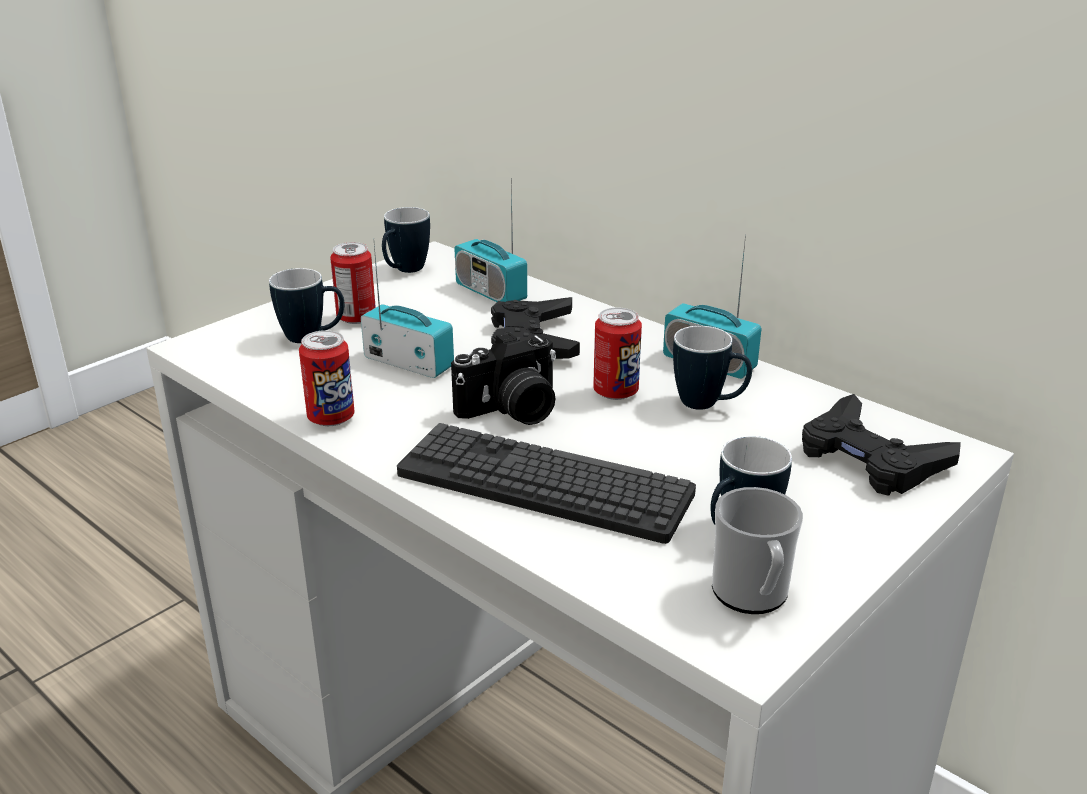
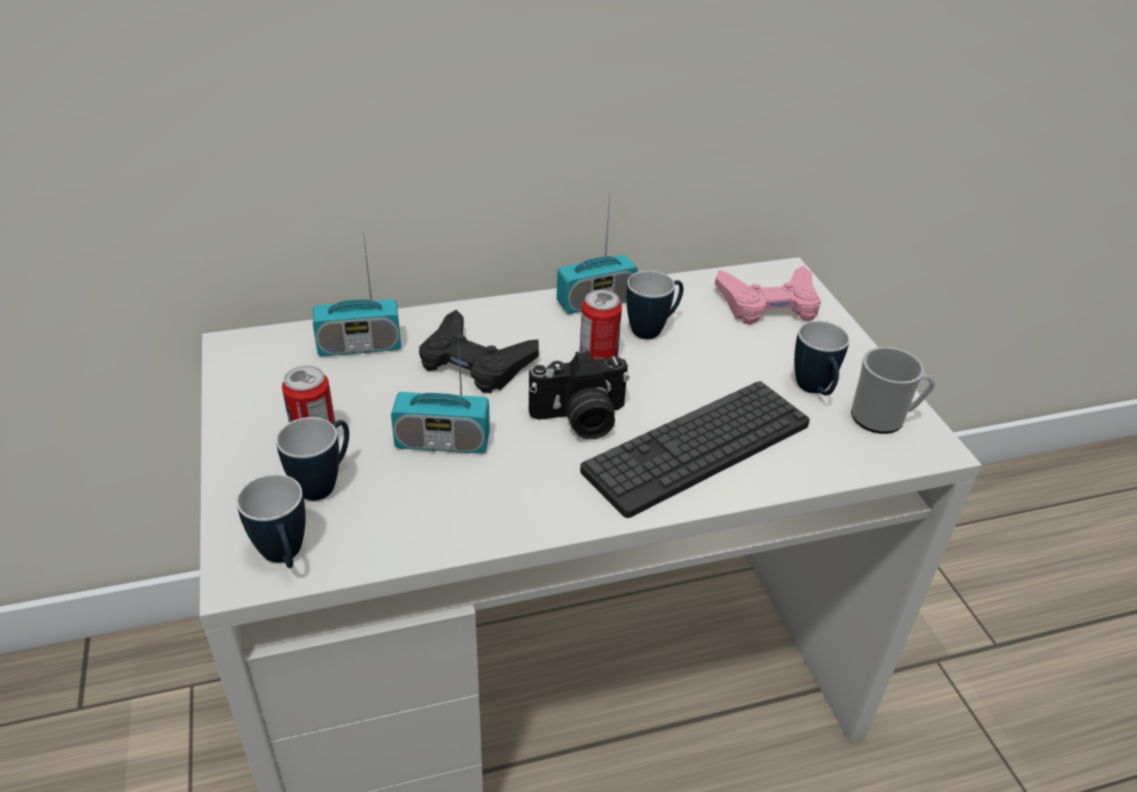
camera: 60 degrees left, 10 degrees up
can [299,330,355,426] -> none
radio [361,238,454,378] -> radio turned 150 degrees counterclockwise [391,321,490,454]
mug [382,207,430,273] -> mug moved to [237,474,305,568]
camera [451,332,556,425] -> camera turned 75 degrees clockwise [529,351,629,439]
black game controller [802,394,961,496] -> pink game controller [715,266,821,325]

